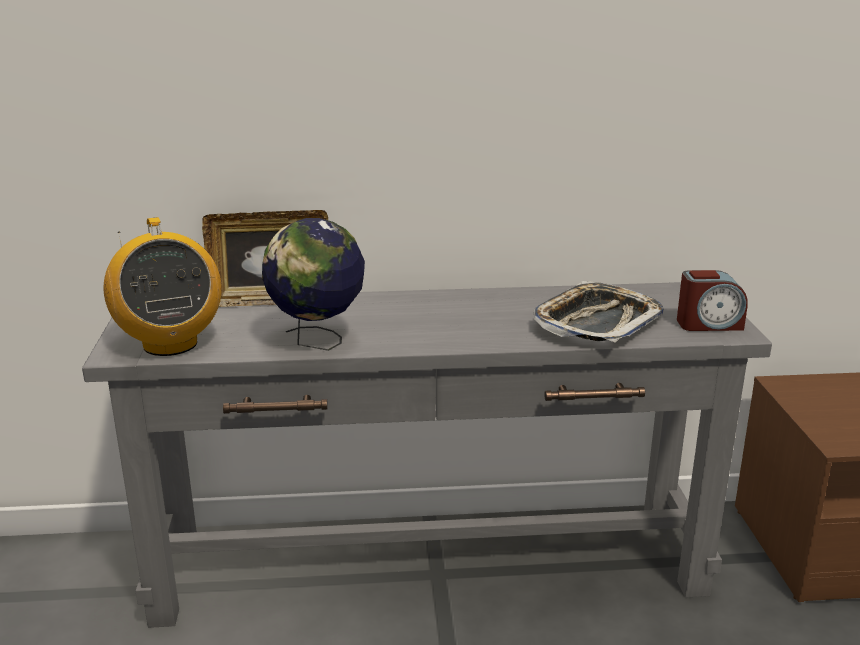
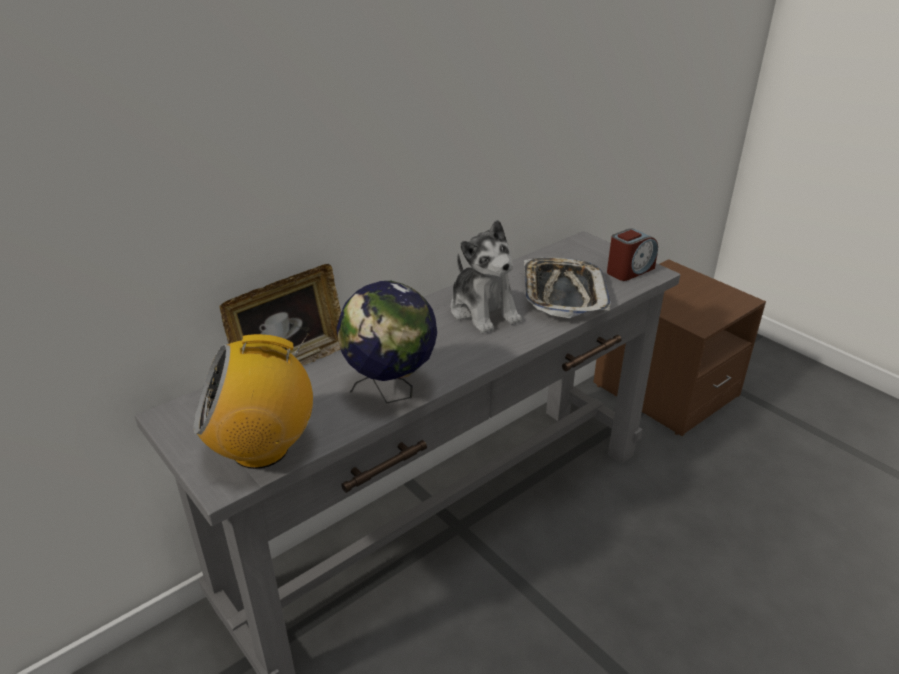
camera: 35 degrees left, 10 degrees up
radio [104,217,222,356] -> radio turned 135 degrees clockwise [194,333,313,469]
none -> plush toy [450,220,522,333]

